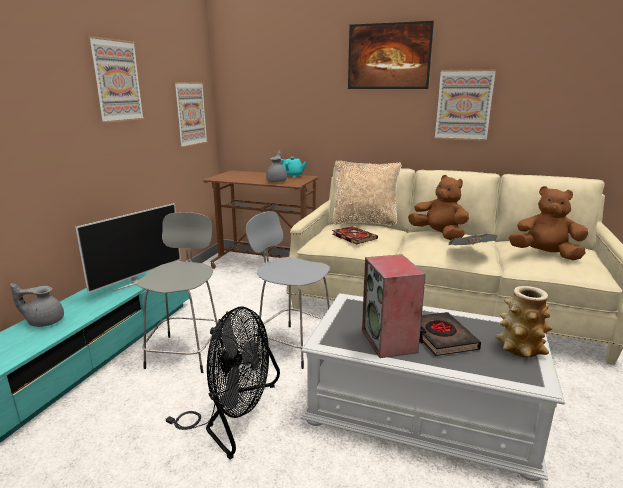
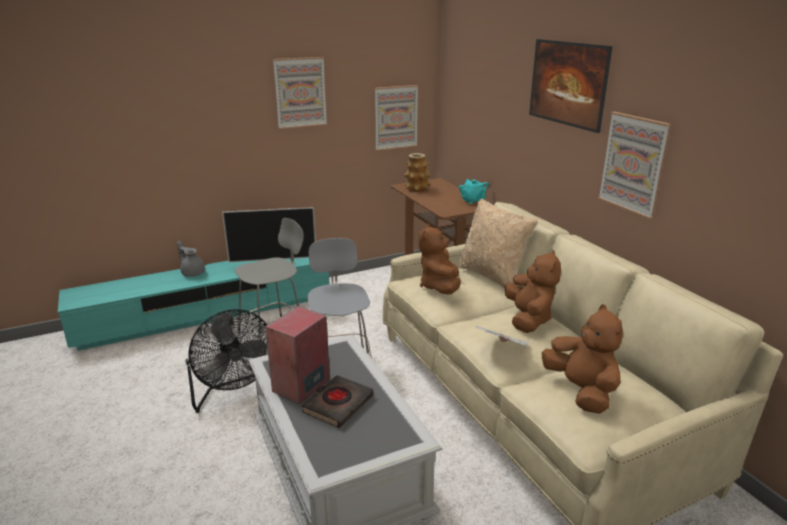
camera: 45 degrees right, 5 degrees up
grey teapot [266,150,287,182] -> none
book [332,226,378,244] -> brown plush toy [418,224,461,294]
vase [495,286,552,357] -> vase moved to [404,153,431,192]

